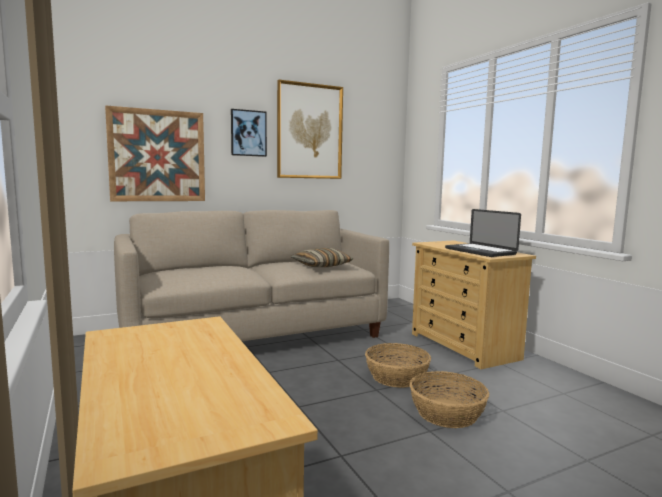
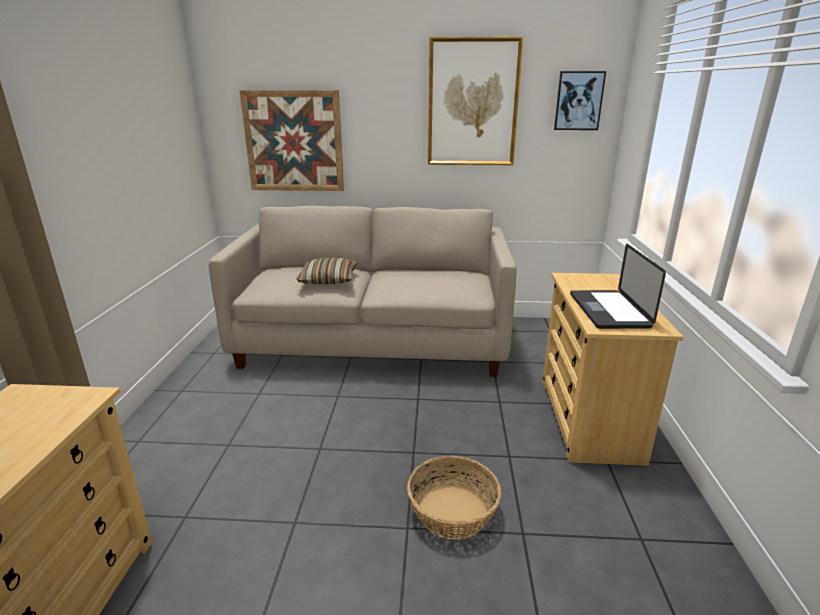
camera: 30 degrees right, 15 degrees up
picture [231,109,267,157] -> picture moved to [554,71,606,130]
pillow [291,248,353,267] -> pillow moved to [296,258,357,284]
basket [365,343,431,388] -> none

